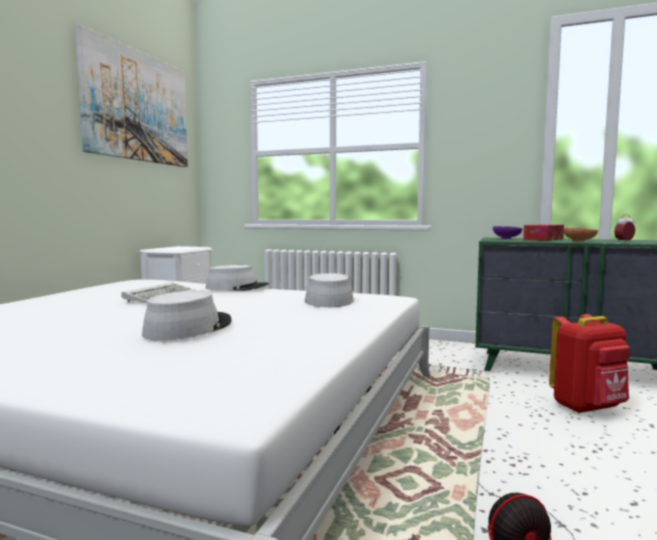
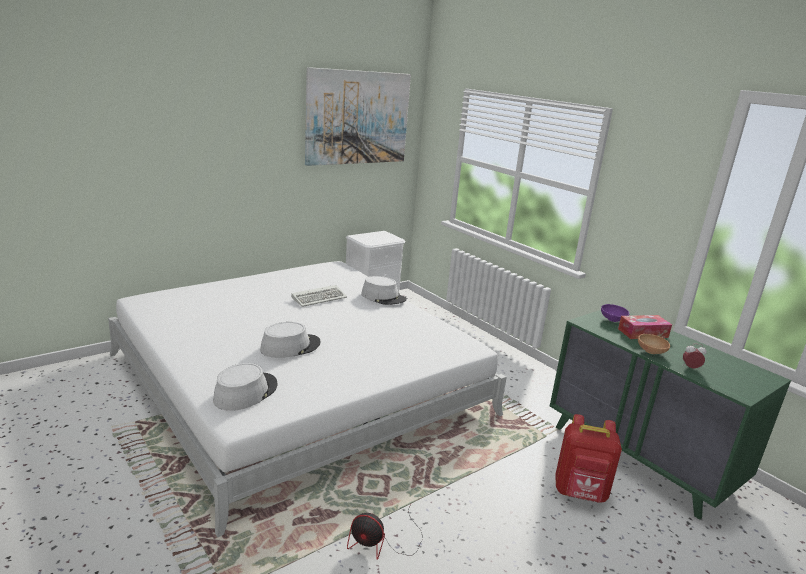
camera: 30 degrees right, 15 degrees up
grey hat [304,273,354,307] -> grey hat moved to [213,363,277,411]

